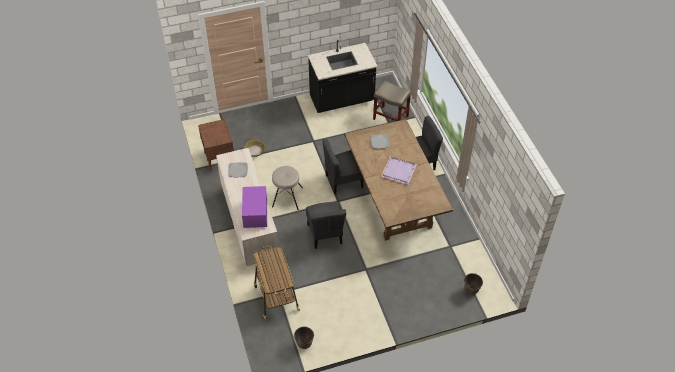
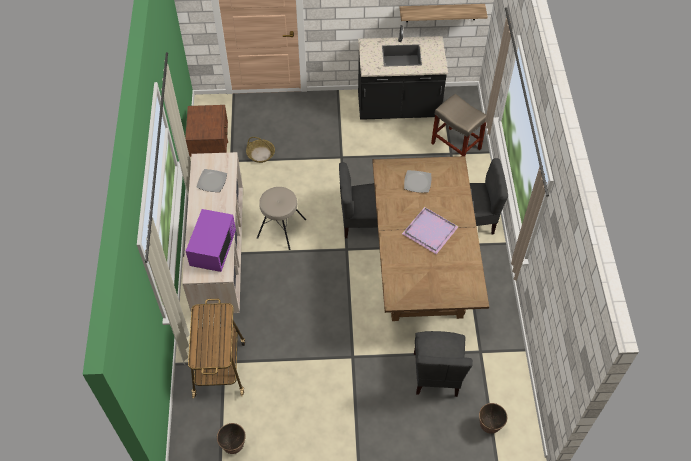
camera: 15 degrees right, 5 degrees up
grey chair [306,202,346,249] -> grey chair moved to [414,331,473,397]
none -> shelf [400,4,488,22]

